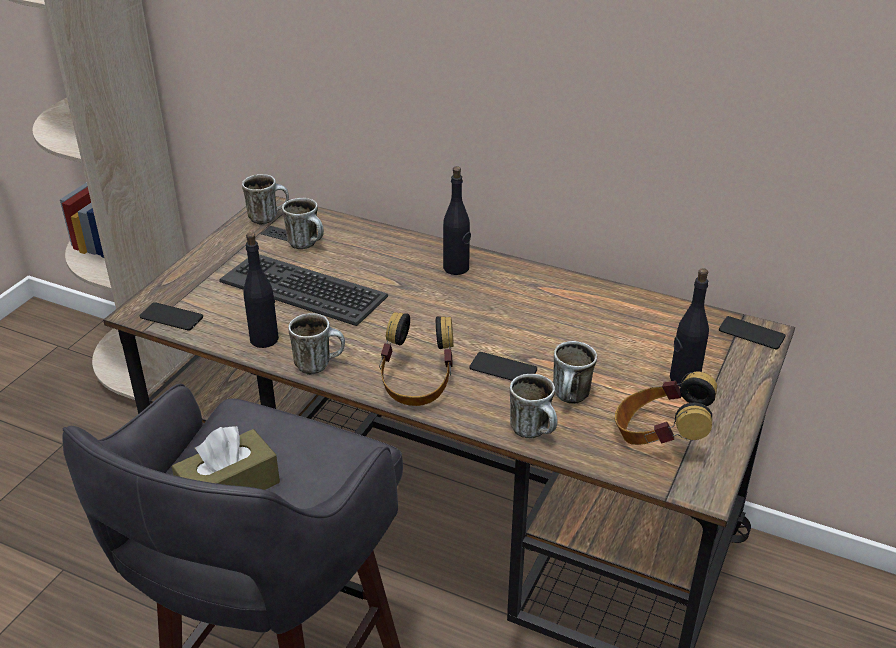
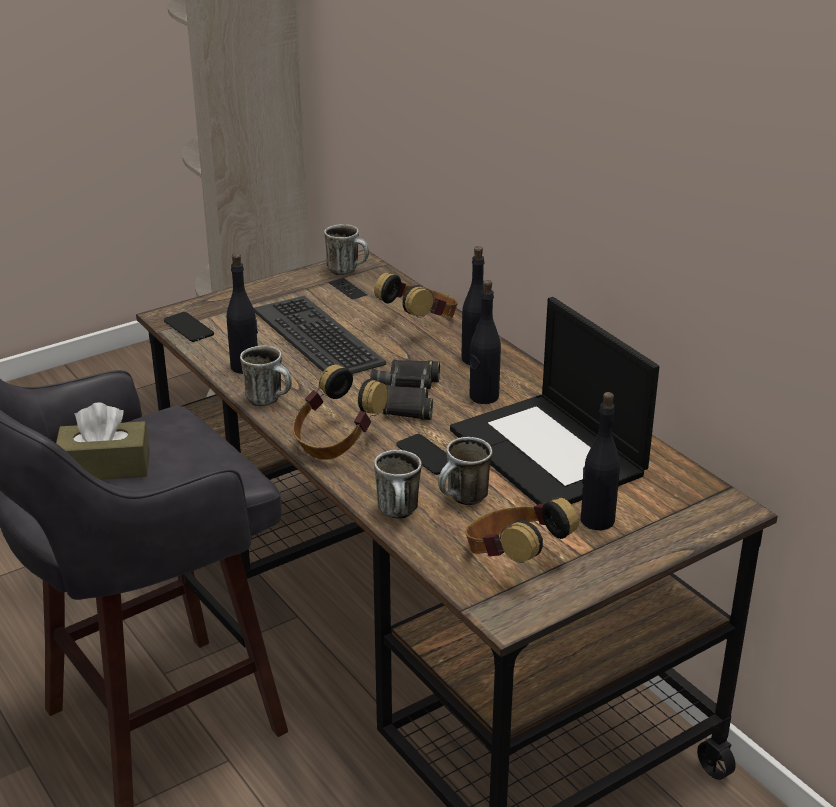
camera: 30 degrees right, 5 degrees down
mug [282,198,324,249] -> none
phone [719,316,785,350] -> none
none -> black binoculars [370,359,440,420]
none -> headphones [374,272,458,318]
none -> laptop [450,297,659,505]
none -> black bottle [470,280,501,404]

